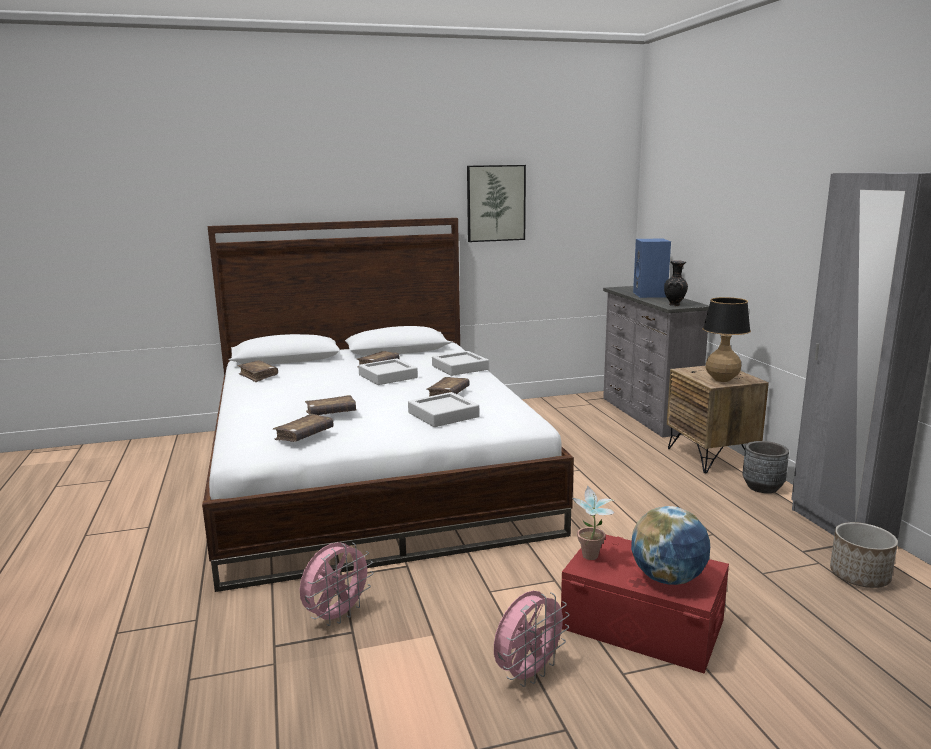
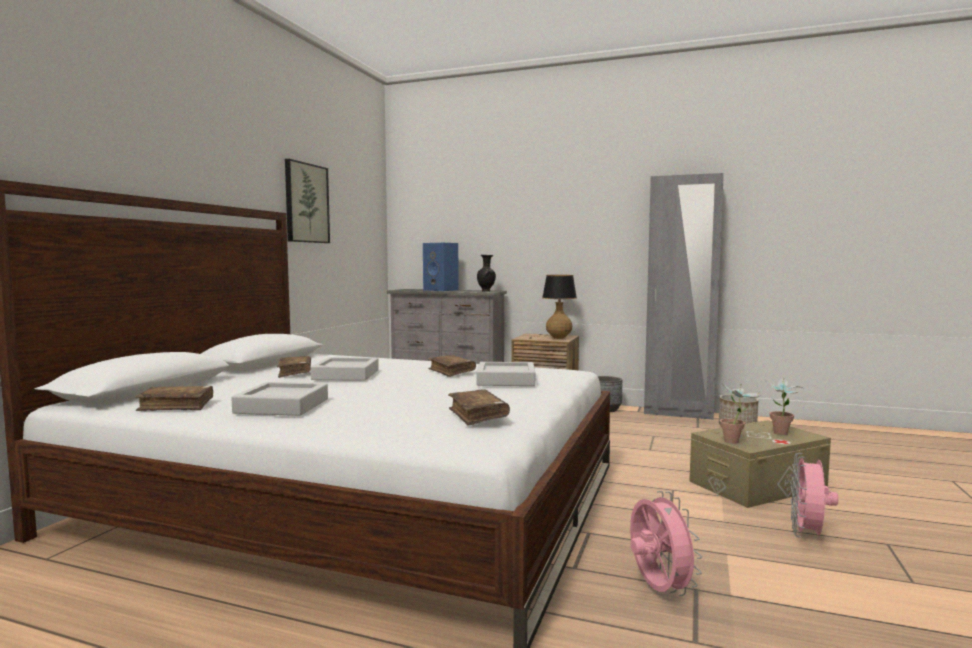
camera: 55 degrees left, 10 degrees down
brown book [305,395,356,415] -> none
grey tray [432,351,489,376] -> grey tray moved to [231,382,328,416]
pink fan [494,591,569,687] -> pink fan turned 150 degrees counterclockwise [790,453,838,538]
red storage box [561,534,729,673] -> beige storage box [689,420,831,508]
globe [631,506,710,585] -> potted plant [765,376,803,435]

